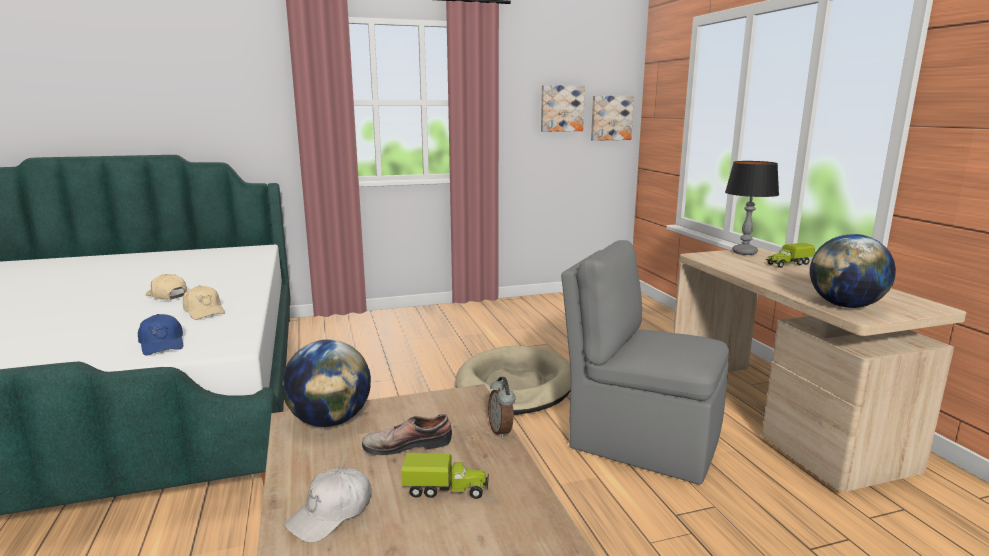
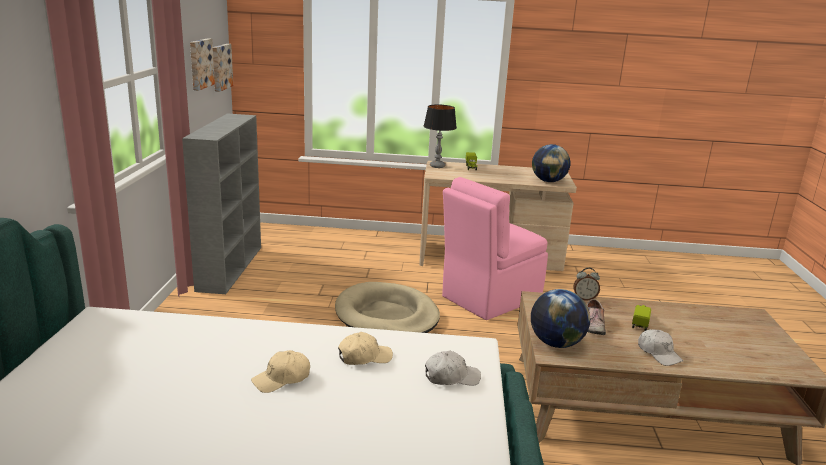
camera: 70 degrees left, 5 degrees up
blue cap [138,314,183,355] -> white cap [425,350,481,386]
grey chair [561,240,729,485] -> pink chair [442,177,548,320]
none -> grey bookcase [182,114,261,294]

